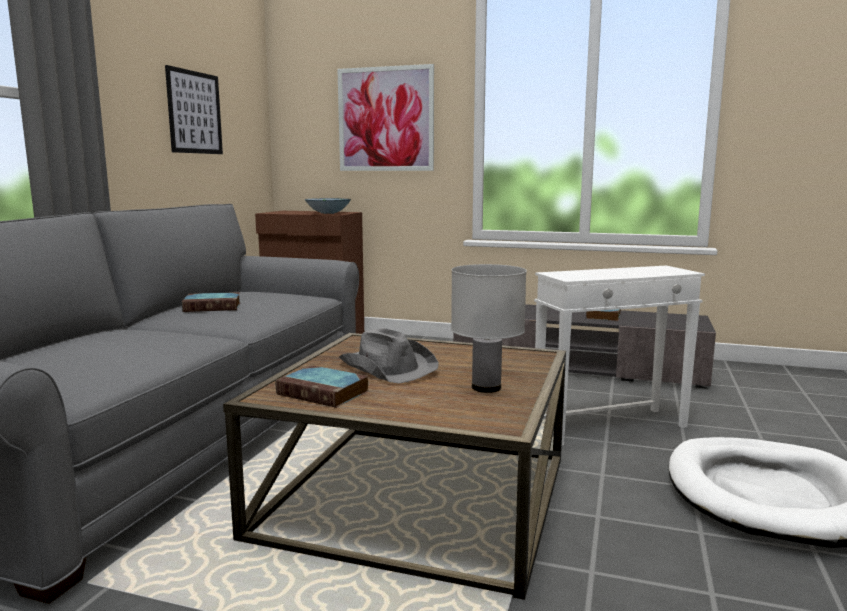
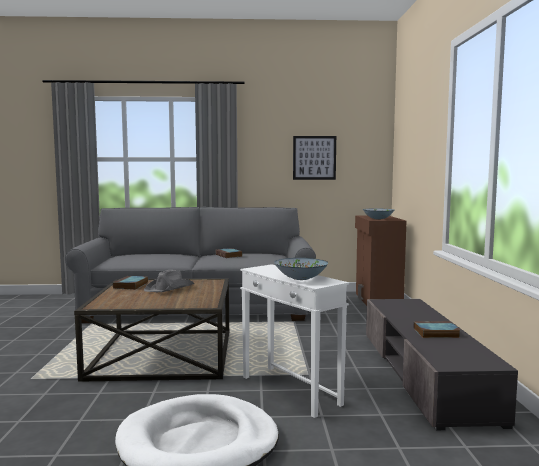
camera: 70 degrees right, 5 degrees down
picture [337,64,434,171] -> none
white table lamp [451,264,527,393] -> none
none -> bowl [274,258,328,280]

